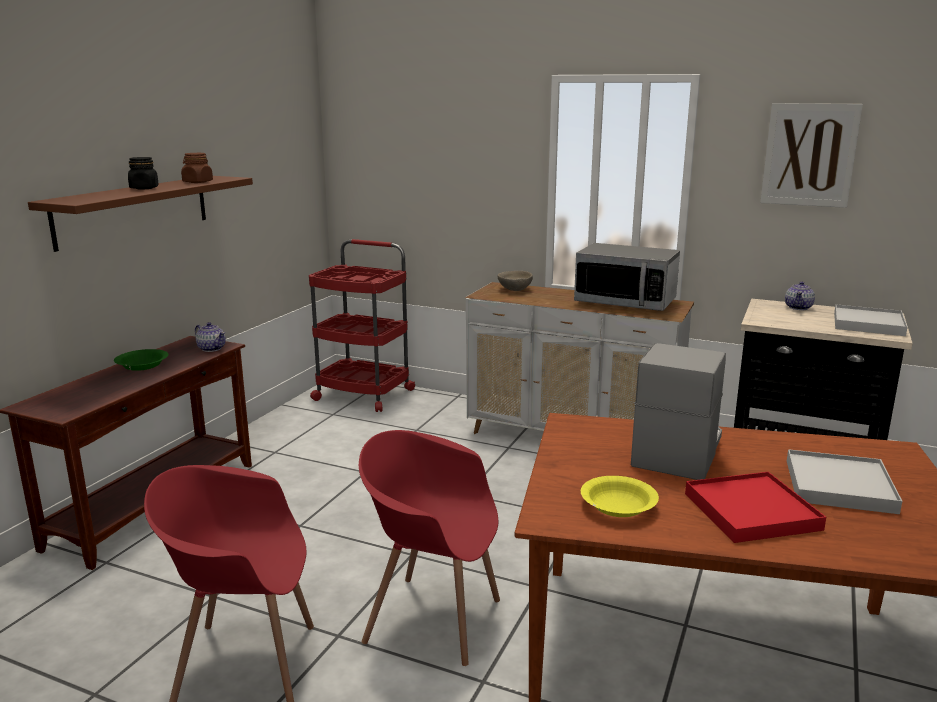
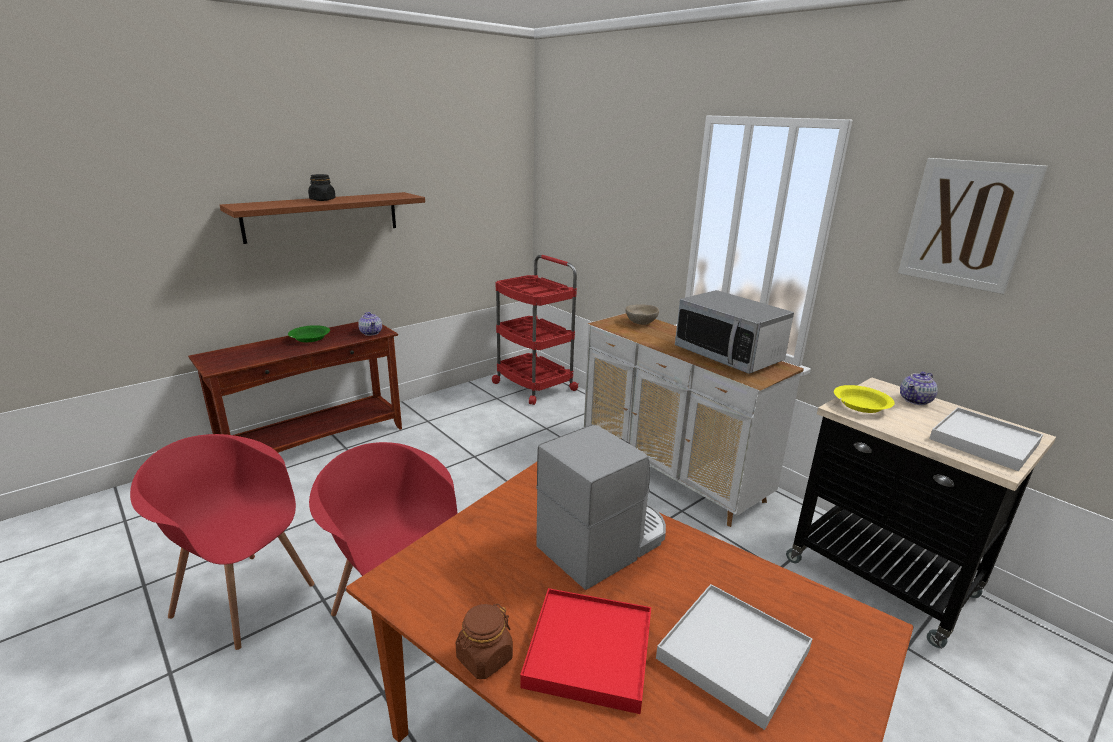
camera: 25 degrees right, 5 degrees up
brown jar [181,153,213,183] -> brown jar moved to [455,603,513,679]
yellow bowl [581,476,659,517] -> yellow bowl moved to [834,385,895,413]

